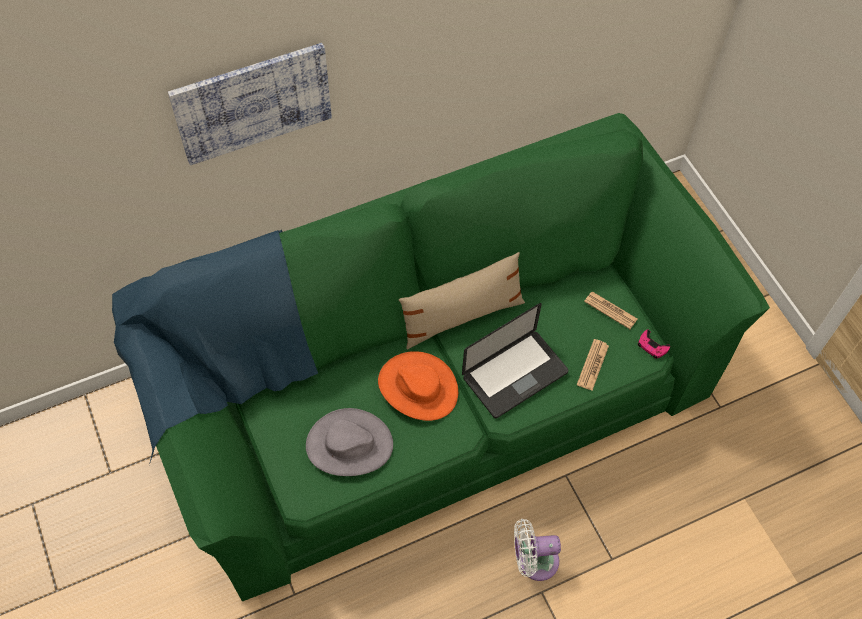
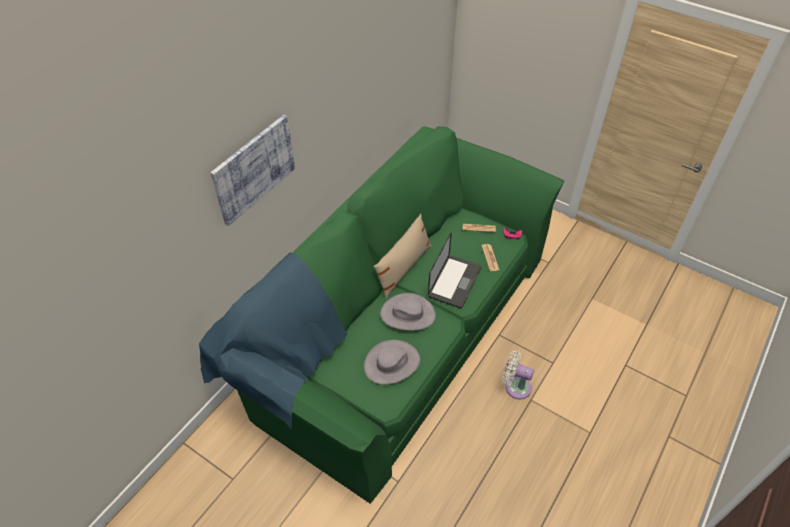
camera: 30 degrees left, 10 degrees down
orange hat [378,351,458,421] -> grey hat [380,293,436,331]
white fan [514,519,561,581] -> white fan turned 60 degrees clockwise [502,351,534,399]

